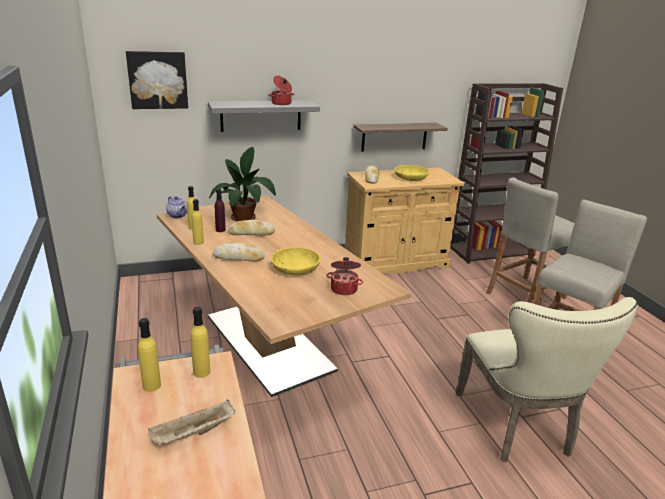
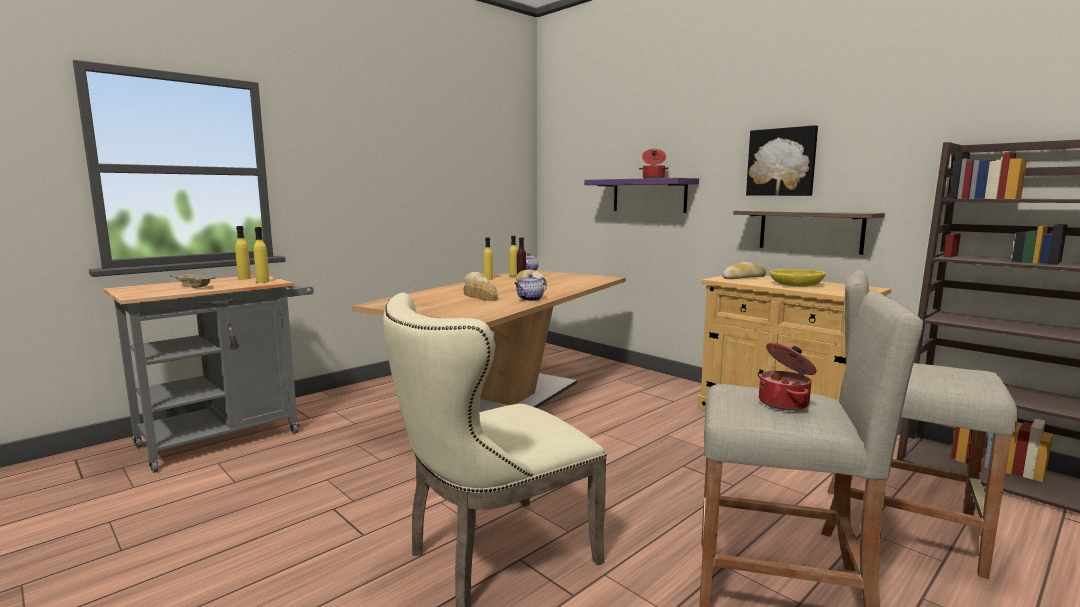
camera: 65 degrees right, 15 degrees down
picture [126,51,188,109] -> picture moved to [746,125,818,196]
grey shelf [208,100,320,132] -> purple shelf [584,178,699,213]
potted plant [209,147,276,221] -> none
yellow bowl [271,247,321,275] -> bread [464,281,498,301]
cooking pot [327,257,363,295] -> cooking pot moved to [759,343,817,411]
none -> teapot [514,274,547,301]

